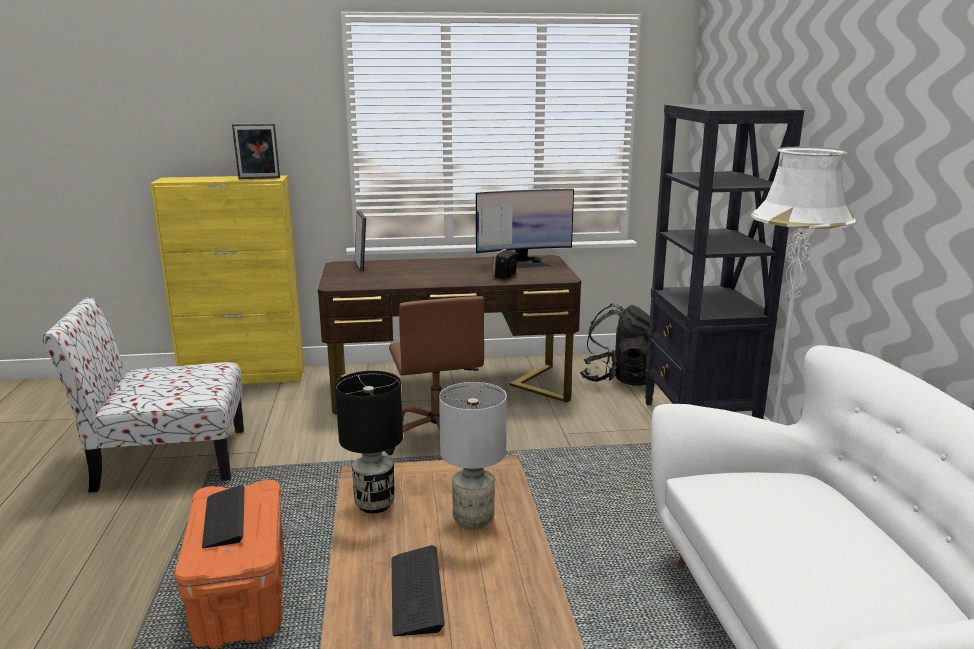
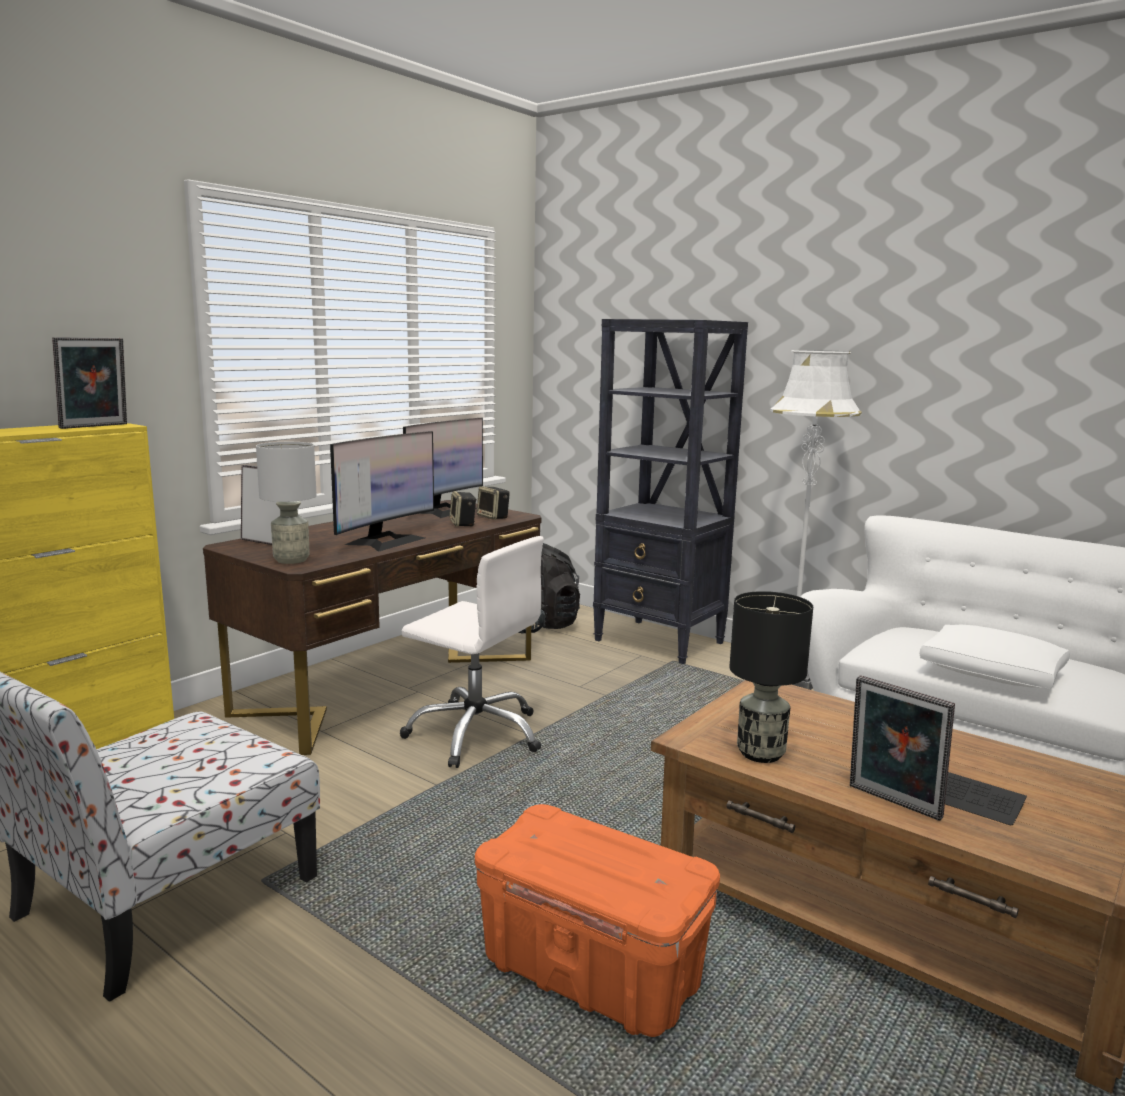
camera: 45 degrees left, 5 degrees down
keyboard [202,485,244,548] -> none
brown office chair [385,296,484,455] -> white office chair [400,536,544,768]
grey table lamp [439,382,507,530] -> grey table lamp moved to [256,442,317,564]
none -> monitor [330,431,434,552]
none -> speaker [477,486,510,520]
none -> picture frame [850,675,955,821]
none -> white pillow [920,624,1070,689]

